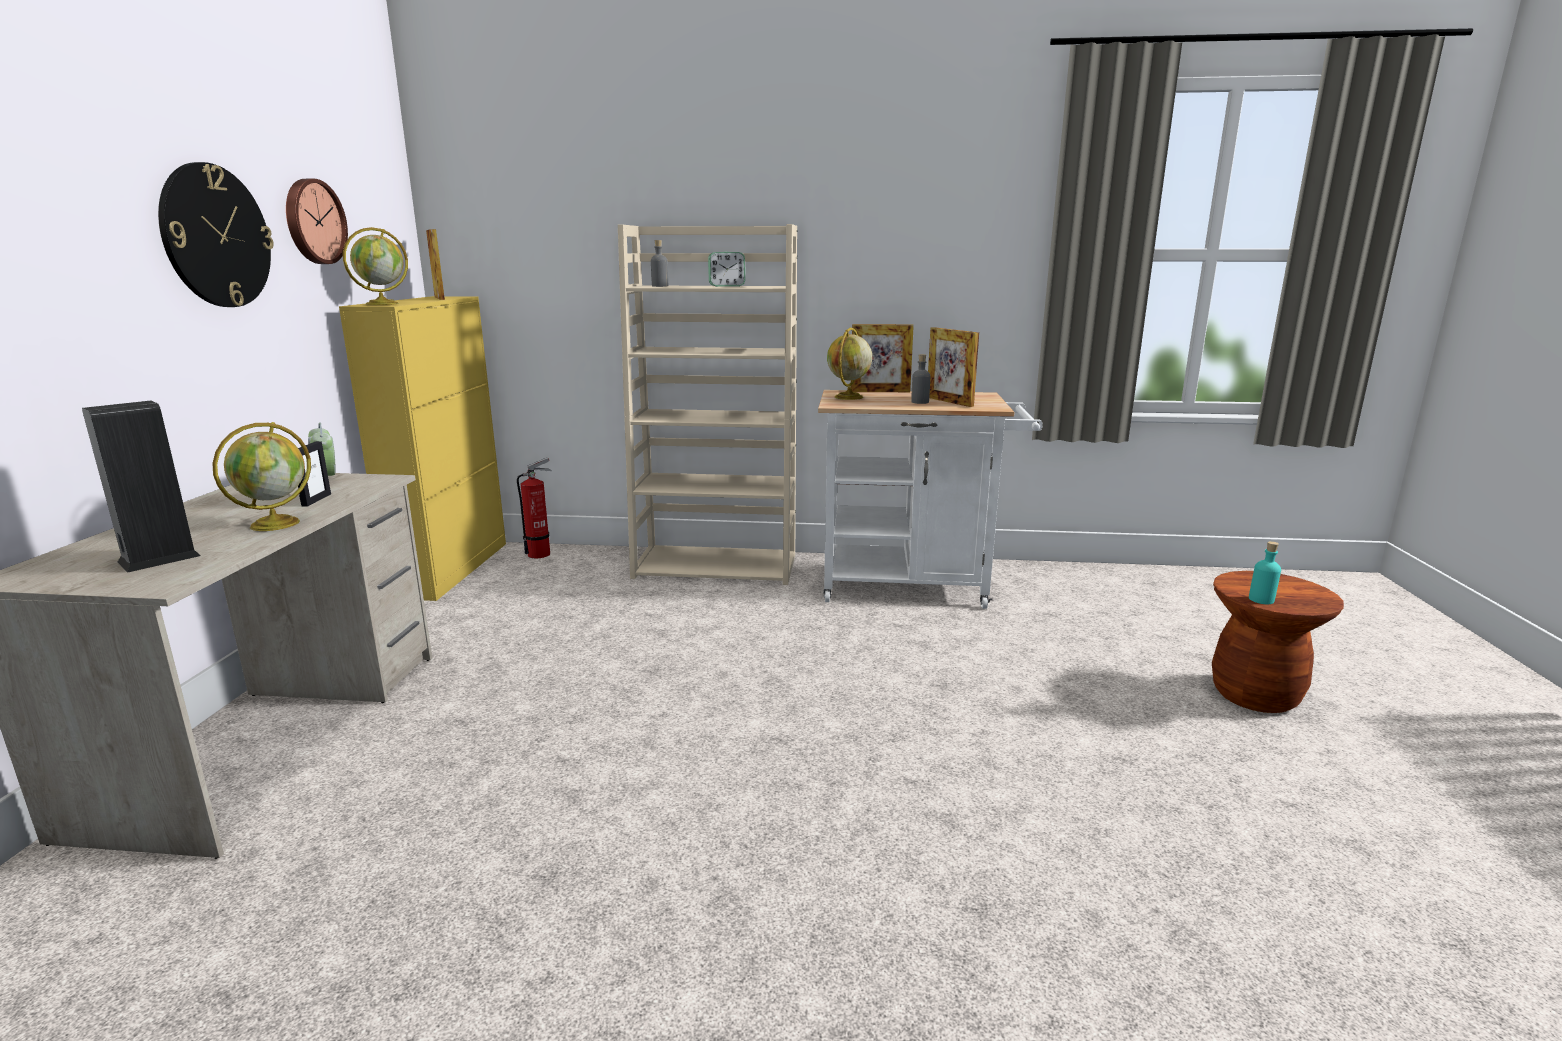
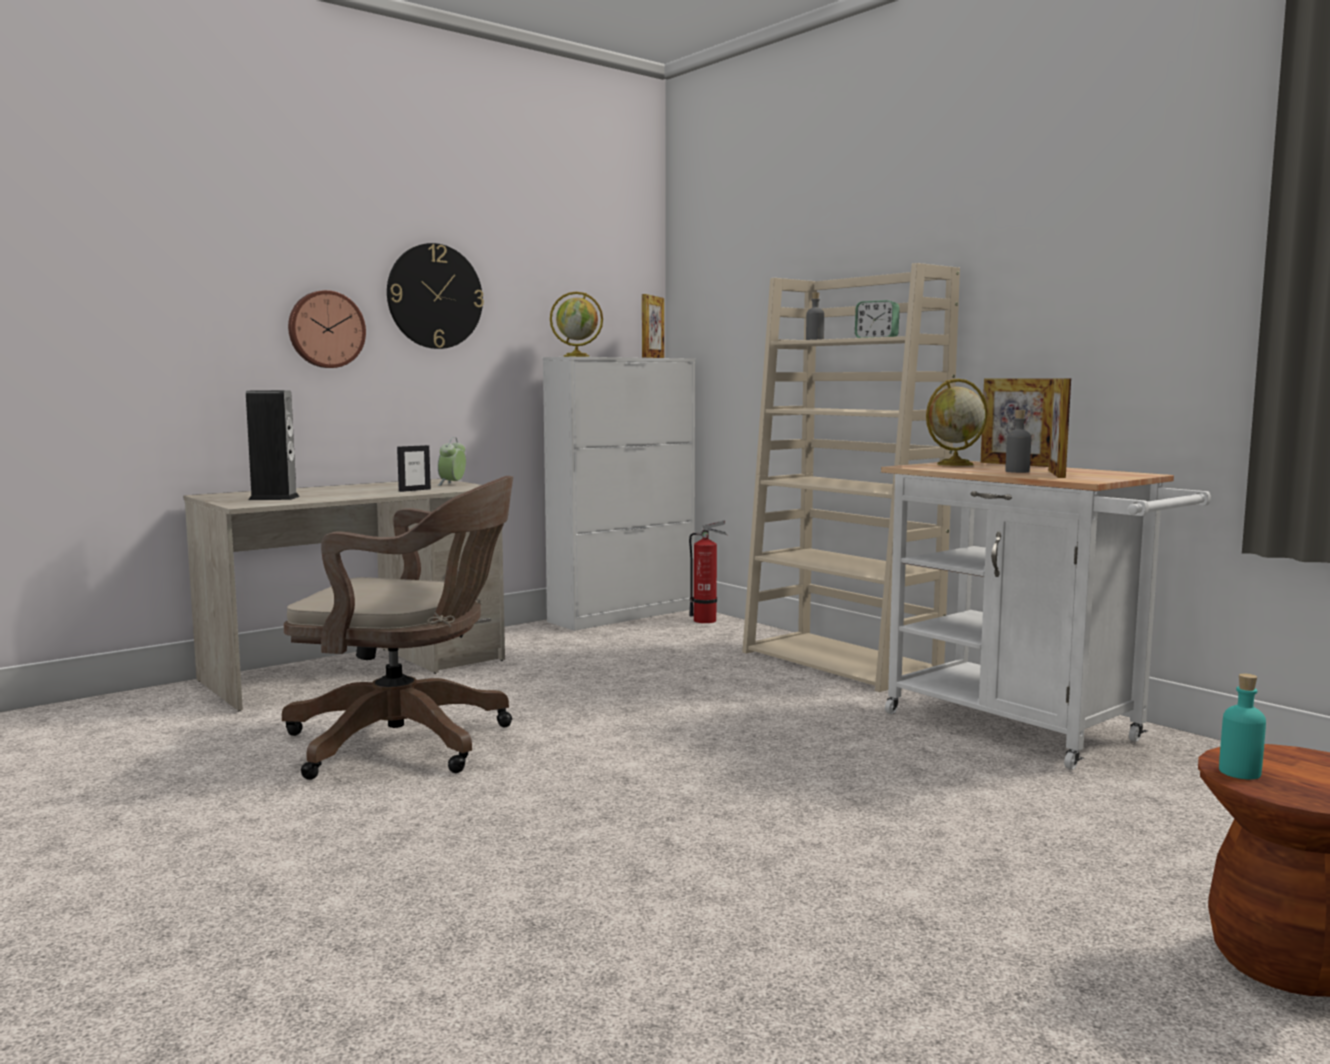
camera: 45 degrees right, 10 degrees down
globe [212,422,311,531] -> none
wall clock [286,179,348,264] -> wall clock moved to [288,290,366,368]
yellow cabinet [339,296,506,601] -> white cabinet [543,357,695,631]
none -> brown office chair [282,476,513,780]

